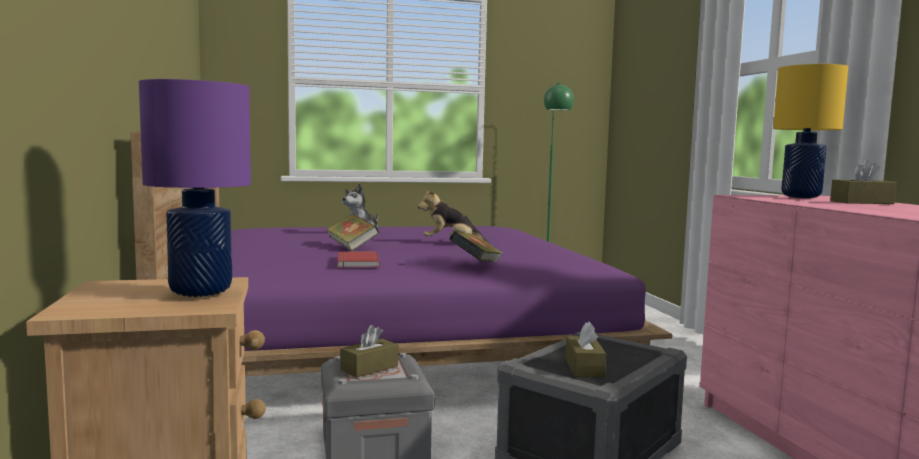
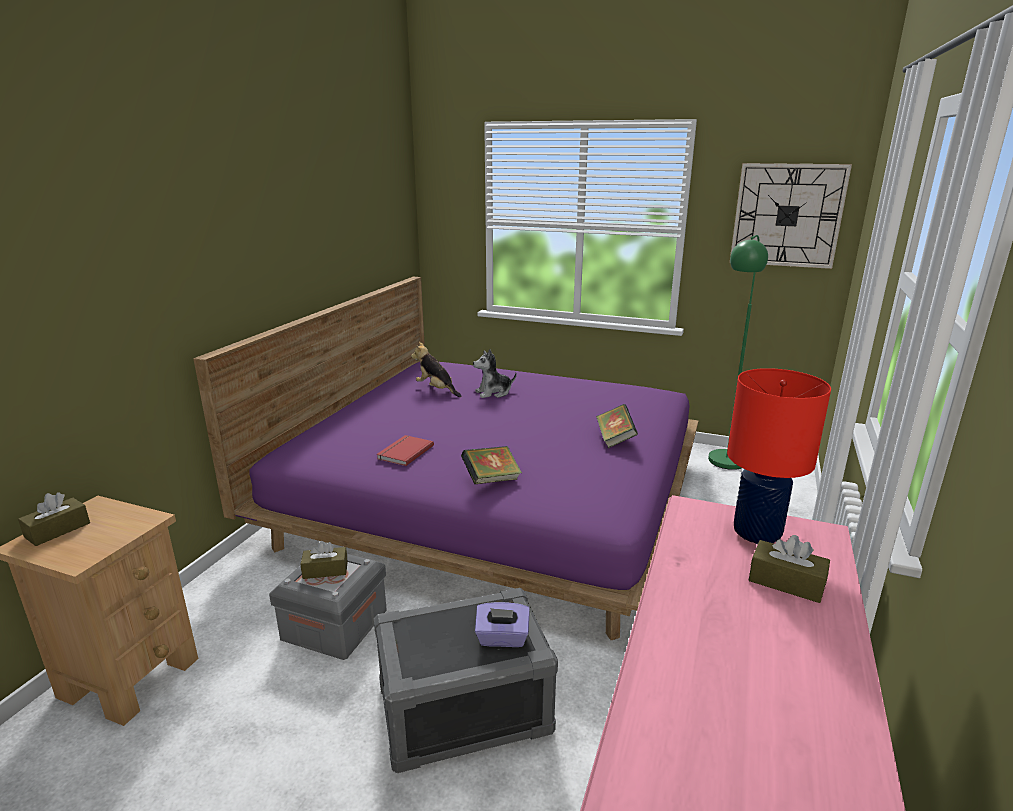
camera: 35 degrees right, 15 degrees up
purple table lamp [139,79,251,297] -> none
book [326,214,379,251] -> book moved to [596,404,638,448]
plush toy [418,189,490,244] -> plush toy moved to [411,342,461,397]
brown tissue box [566,322,606,378] -> brown tissue box moved to [18,492,90,546]
yellow table lamp [773,64,848,198] -> red table lamp [727,368,831,544]
none -> purple tissue box [475,602,530,647]
none -> wall clock [730,163,852,269]

